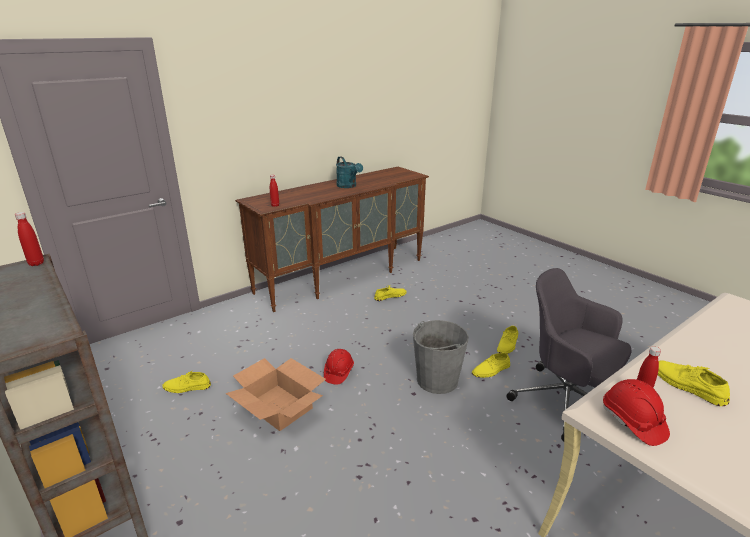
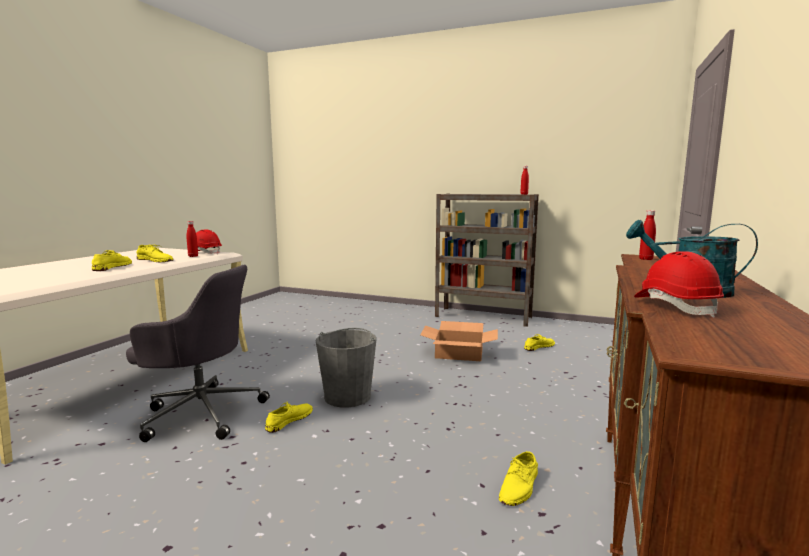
camera: 150 degrees right, 15 degrees down
red hard hat [324,349,354,385] -> red hard hat moved to [634,251,724,318]
yellow shoe [497,326,518,354] -> yellow shoe moved to [92,250,132,271]

